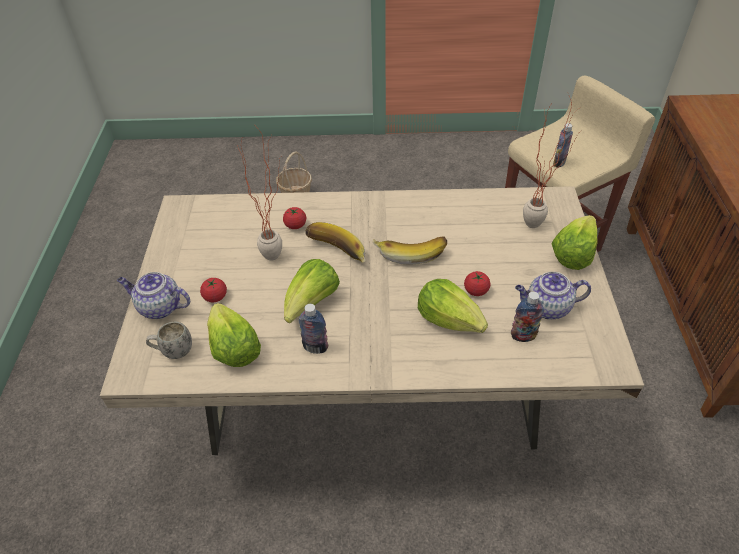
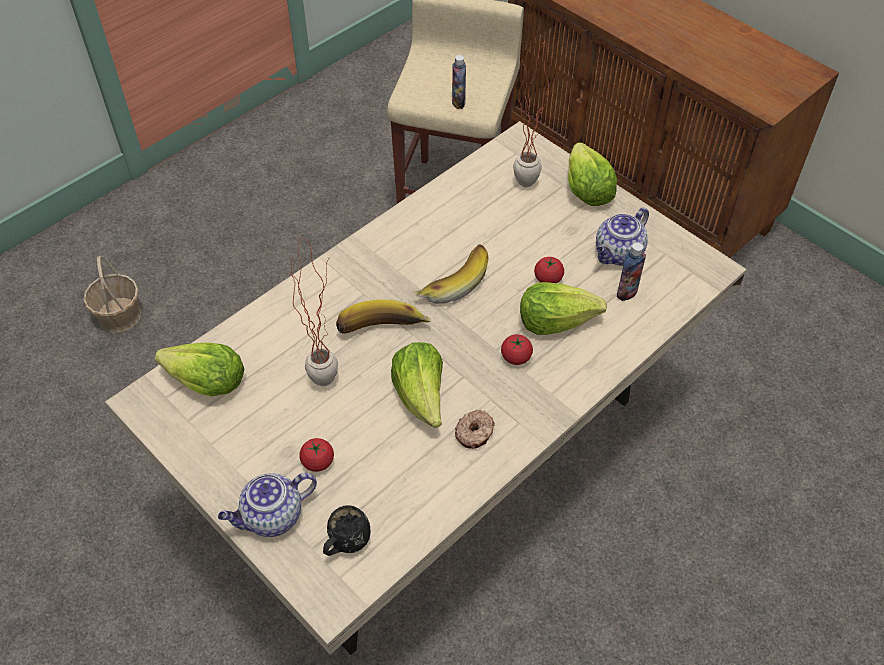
camera: 45 degrees left, 5 degrees up
white mug [146,322,192,359] -> black mug [323,505,371,556]
lettuce [207,303,261,367] -> lettuce moved to [155,342,244,396]
tomato [283,207,306,229] -> tomato moved to [501,334,533,365]
bottle [298,304,328,354] -> donut [455,410,495,449]

